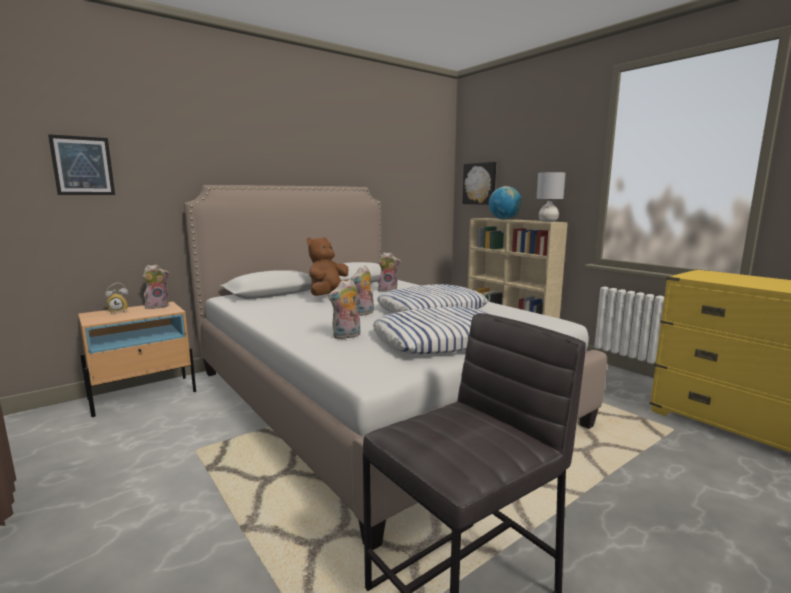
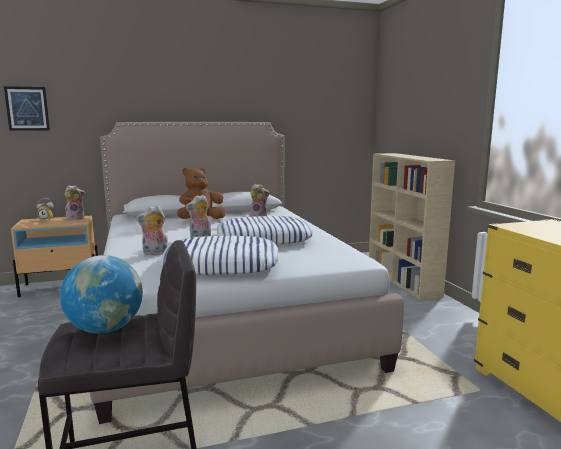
camera: 20 degrees right, 0 degrees up
picture [462,162,496,205] -> none
globe [489,186,522,220] -> globe moved to [60,255,143,334]
grey table lamp [536,172,565,222] -> none

